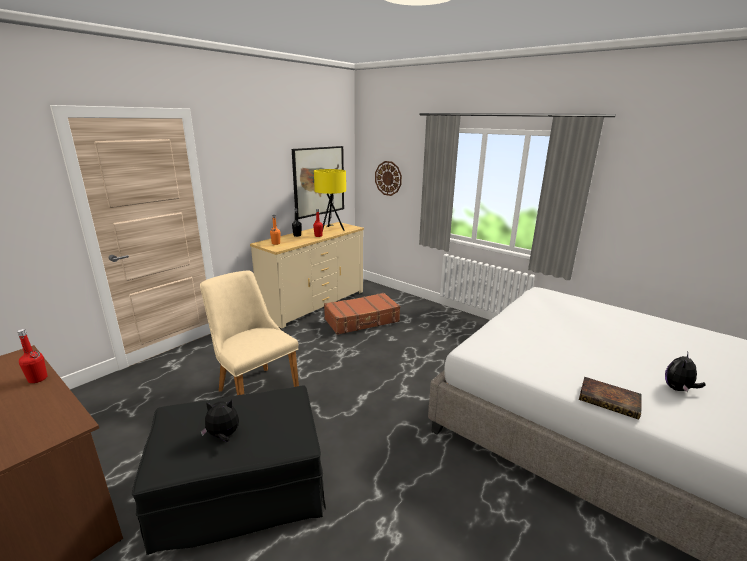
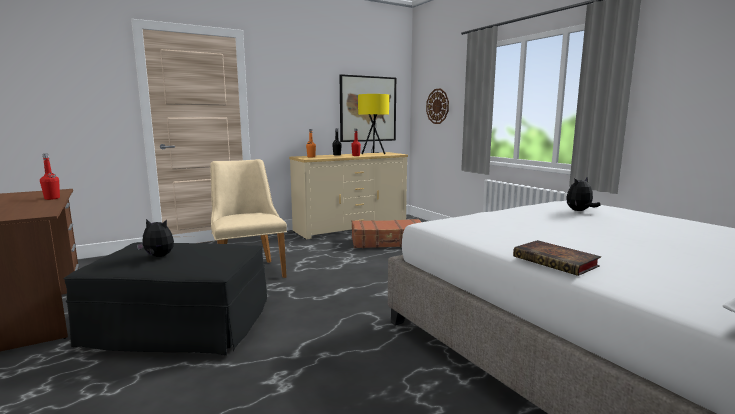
camera: 20 degrees right, 10 degrees down
plush toy [665,353,706,393] -> plush toy moved to [566,177,600,211]

